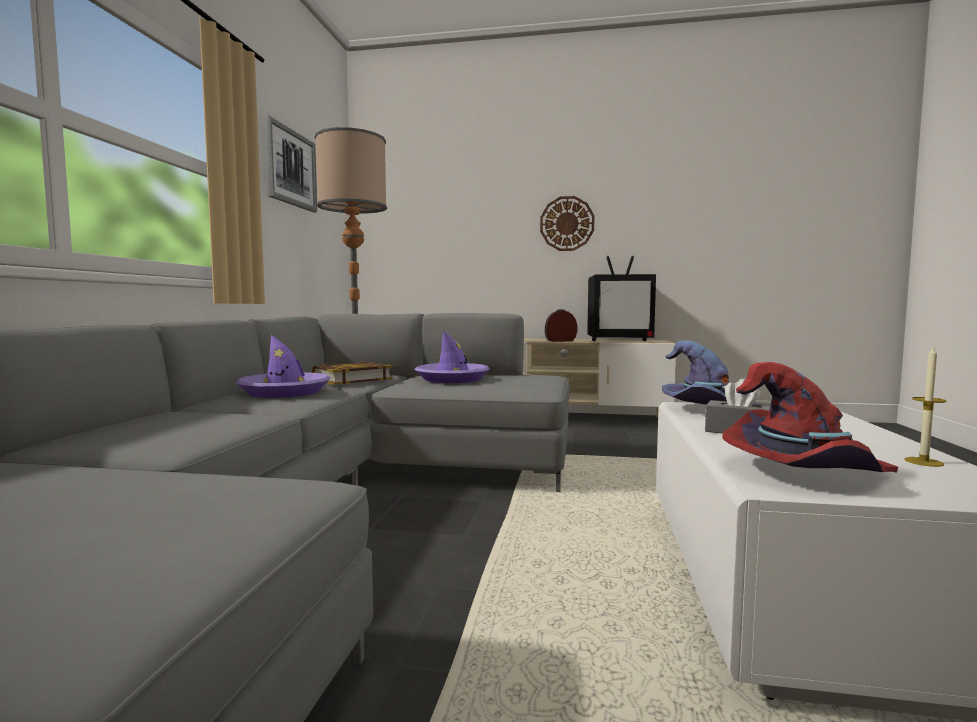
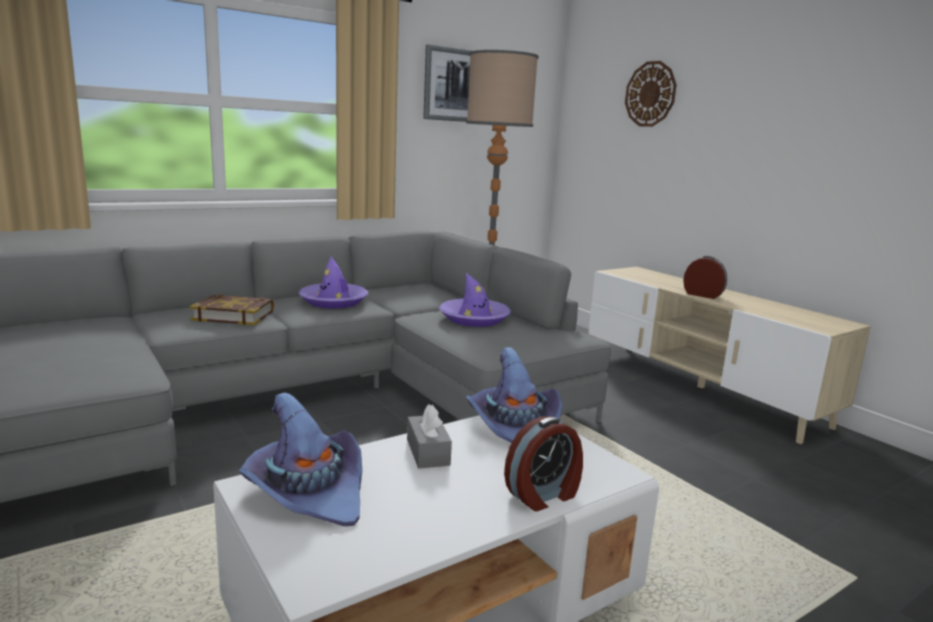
camera: 45 degrees right, 10 degrees up
book [312,362,393,385] -> book moved to [189,295,274,325]
wall clock [540,196,595,251] -> wall clock moved to [625,61,677,127]
television [587,256,656,341] -> none
red hat [722,362,898,473] -> purple hat [238,392,362,526]
candle [905,345,946,467] -> none
none -> alarm clock [504,416,583,511]

